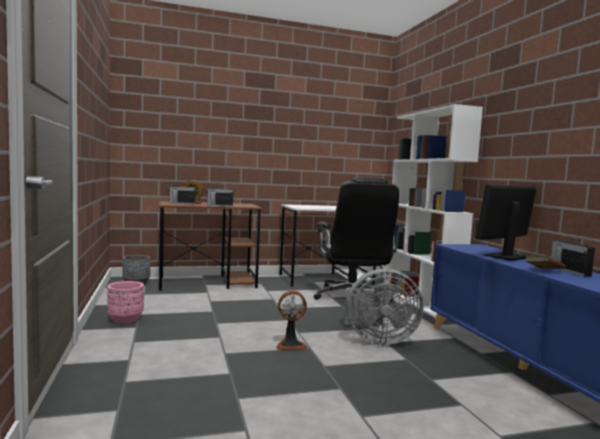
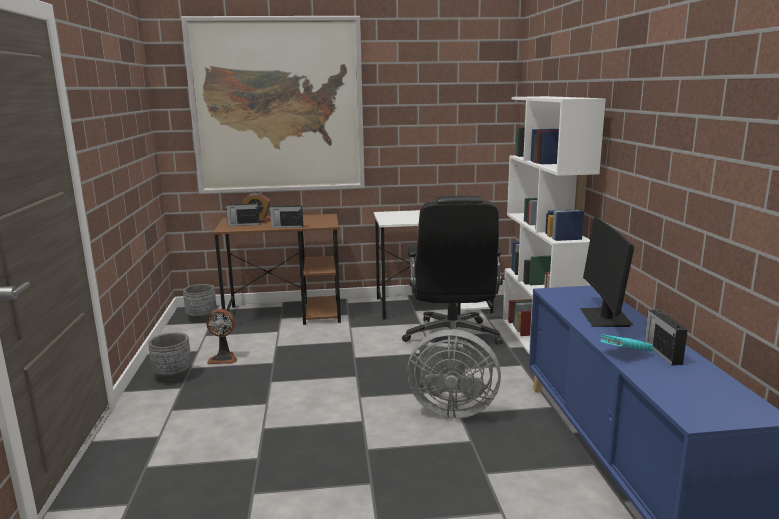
camera: 10 degrees right, 10 degrees up
pink planter [107,281,144,324] -> grey planter [148,333,192,382]
fan [276,291,308,350] -> fan moved to [206,309,237,364]
monitor [476,185,537,261] -> monitor turned 60 degrees counterclockwise [580,217,634,327]
brown book [525,255,565,269] -> turquoise book [600,334,653,351]
none -> picture [181,16,365,194]

